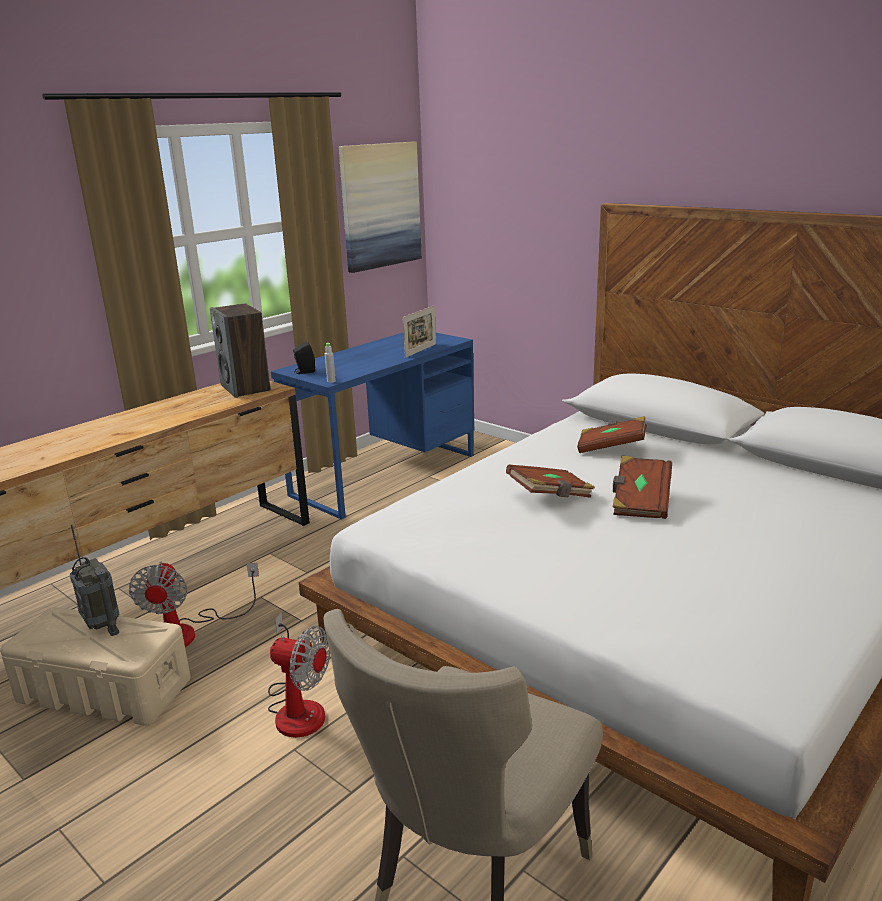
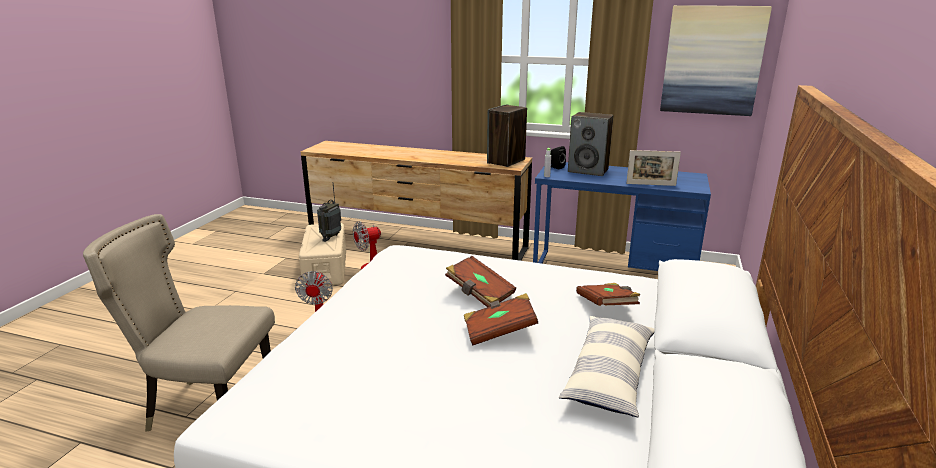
camera: 65 degrees right, 0 degrees up
none -> pillow [559,316,654,417]
none -> speaker [568,112,613,176]

